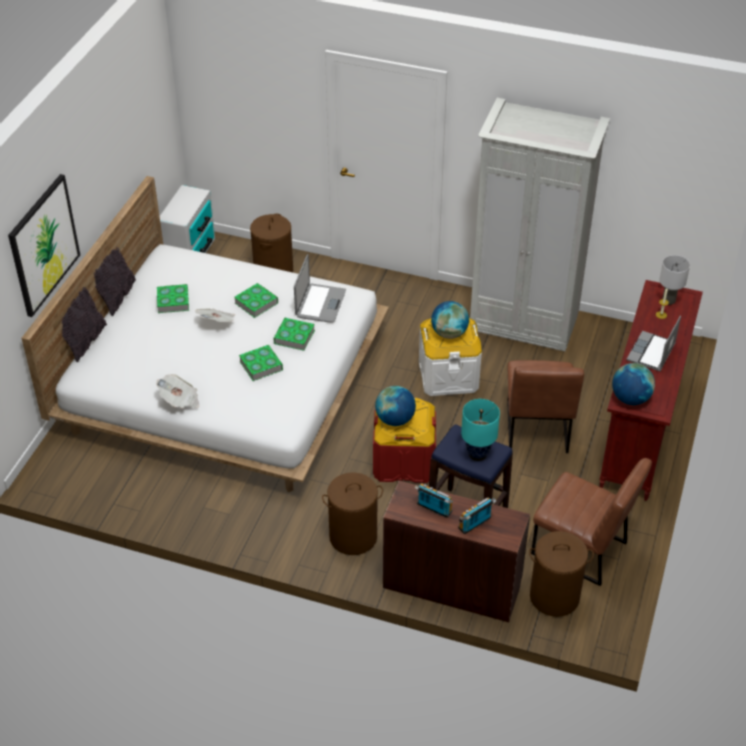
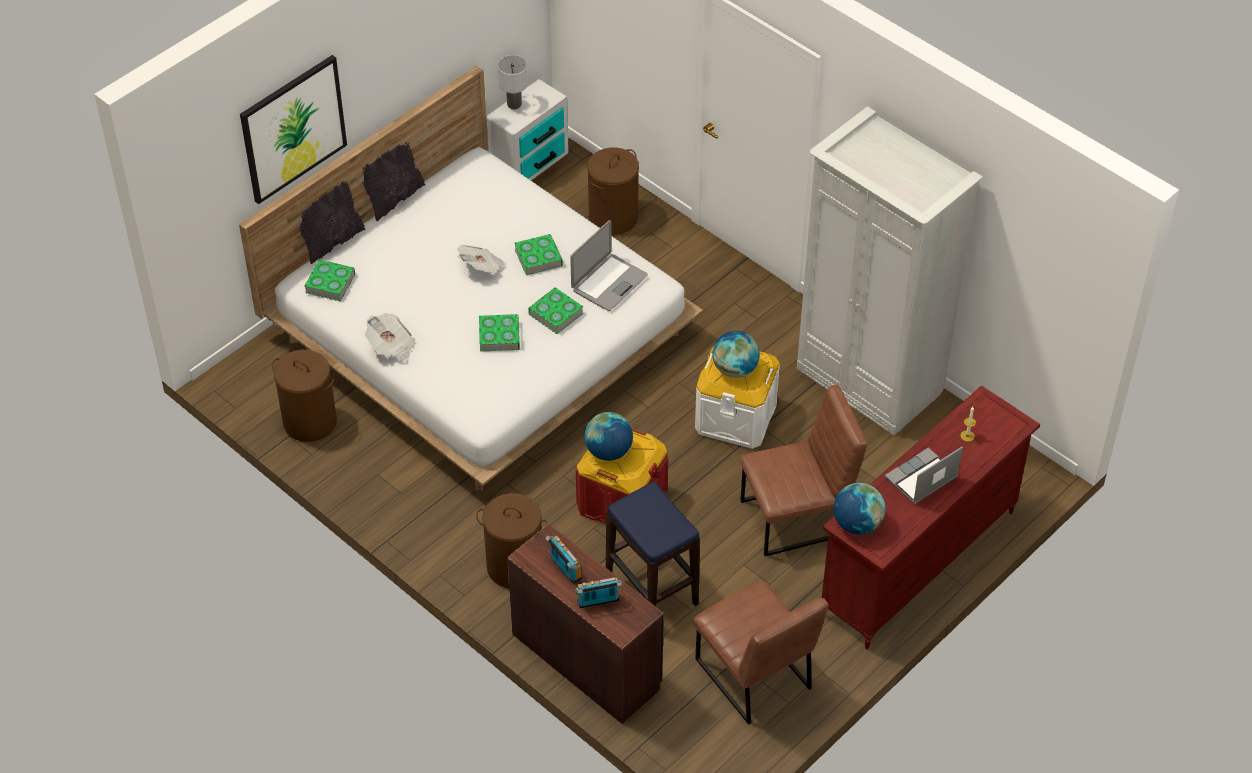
camera: 25 degrees right, 5 degrees up
book [157,284,189,313] -> book moved to [304,259,355,301]
turquoise table lamp [461,399,500,461] -> none
brown chair [507,360,584,453] -> brown chair turned 135 degrees counterclockwise [740,384,867,556]
brown laundry basket [529,531,594,617] -> brown laundry basket moved to [272,350,337,442]
white table lamp [659,255,690,305] -> white table lamp moved to [498,55,528,110]

